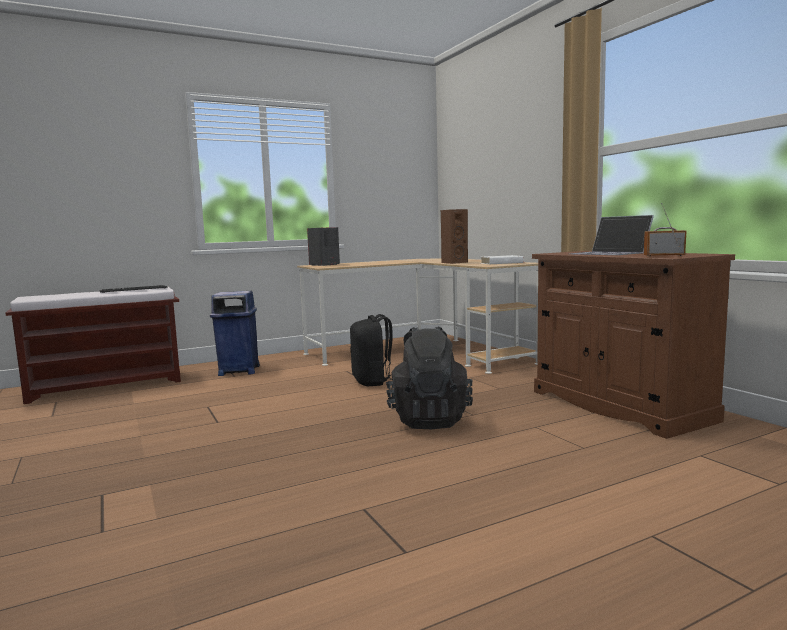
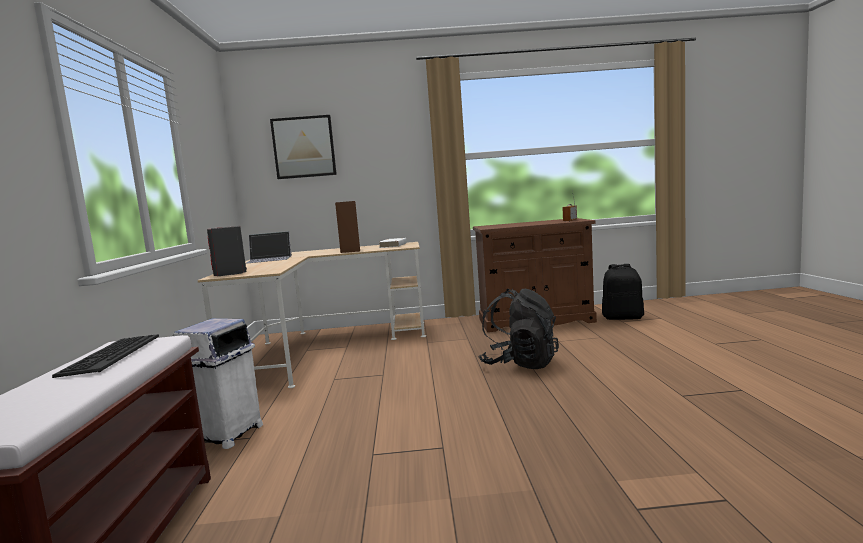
camera: 65 degrees left, 0 degrees up
blue trash can [210,291,260,376] -> white trash can [173,318,263,449]
black backpack [350,314,393,386] -> black backpack moved to [602,264,644,320]
laptop [570,215,654,255] -> laptop moved to [245,231,292,264]
none -> picture [270,115,337,179]

